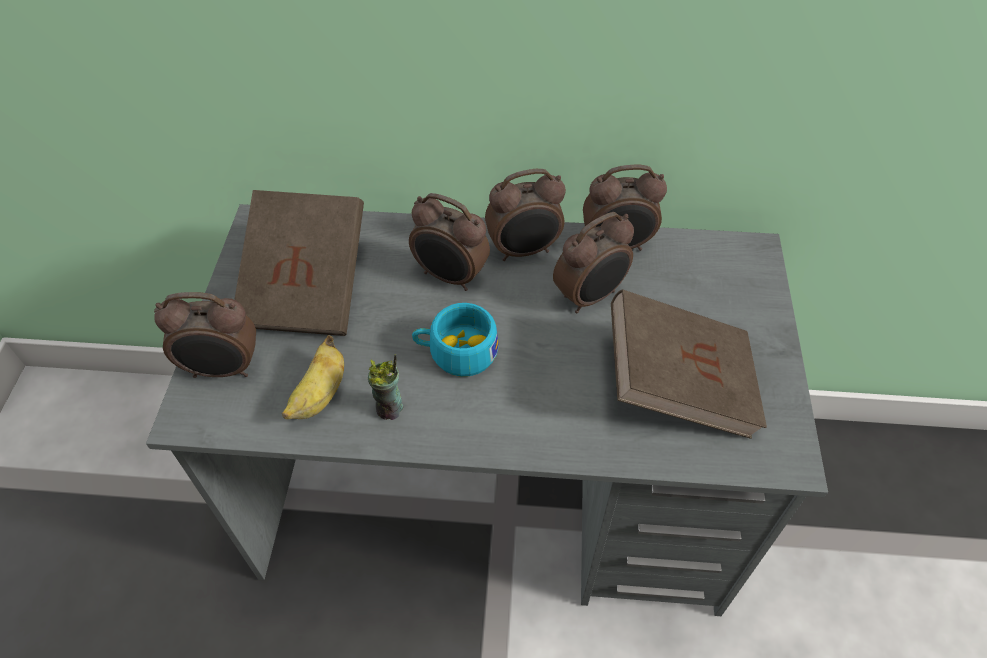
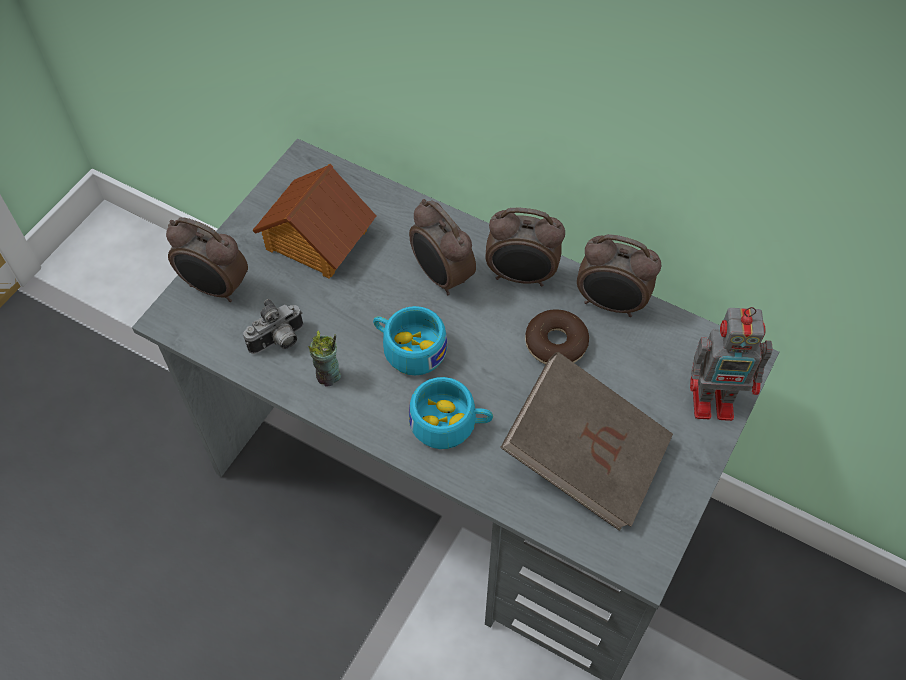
camera: 25 degrees right, 5 degrees up
brown book [234,190,364,336] -> toy house [252,164,376,279]
banana [282,335,344,419] -> camera [243,299,303,354]
alarm clock [553,212,634,313] -> donut [525,309,589,364]
none -> turquoise cup [409,377,493,449]
none -> toy robot [690,307,773,421]

